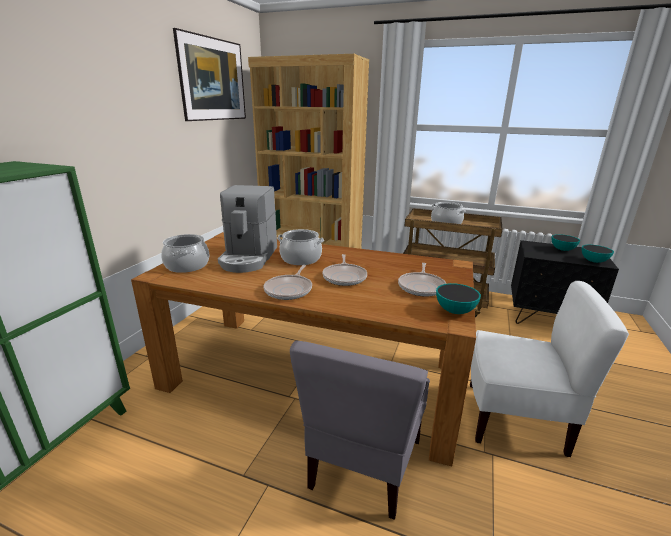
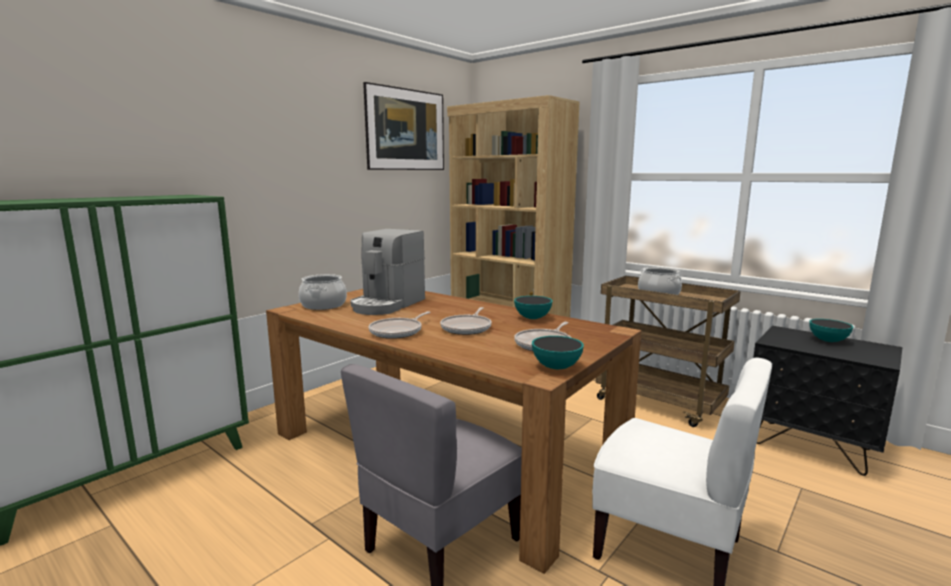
camera: 20 degrees right, 10 degrees down
cooking pot [277,229,324,265] -> none
bowl [582,245,614,263] -> bowl moved to [514,296,553,319]

